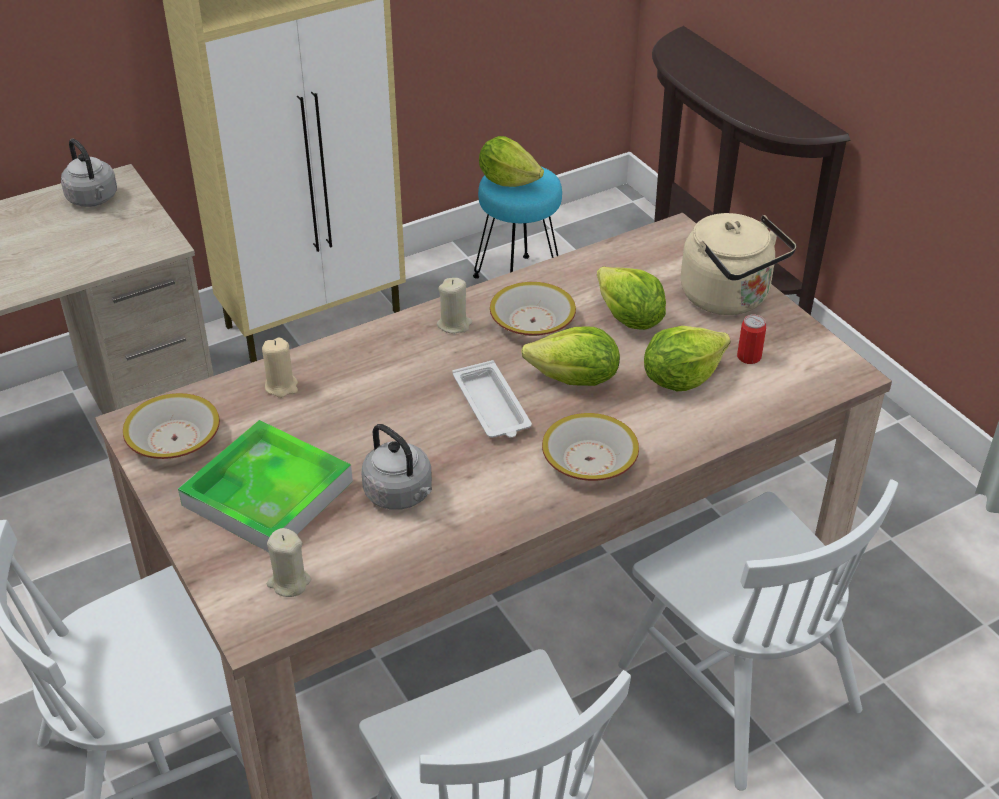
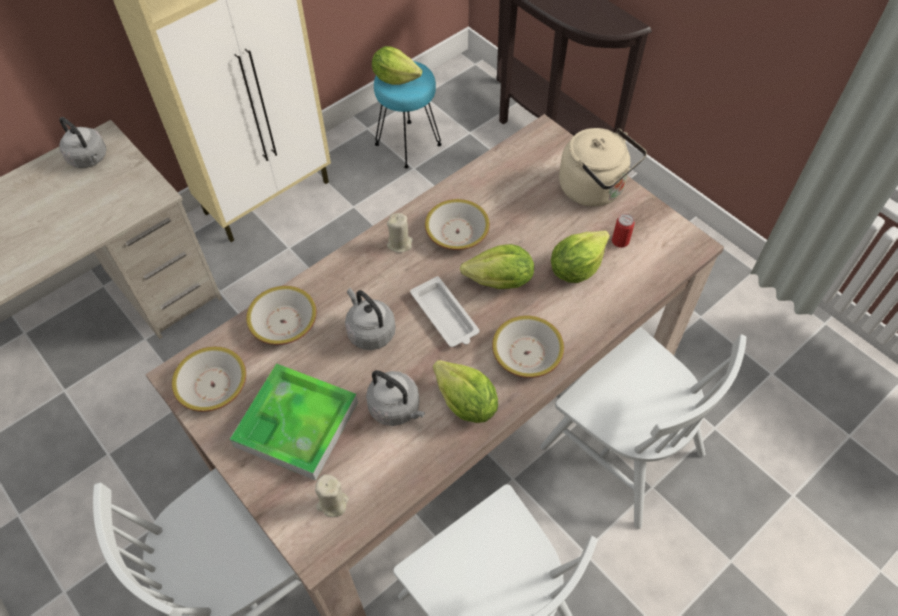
camera: 10 degrees left, 15 degrees up
beige candle [262,337,298,398] -> bowl [246,286,317,345]
lettuce [597,266,666,330] -> lettuce moved to [433,360,498,423]
none -> grey kettle [345,288,396,350]

